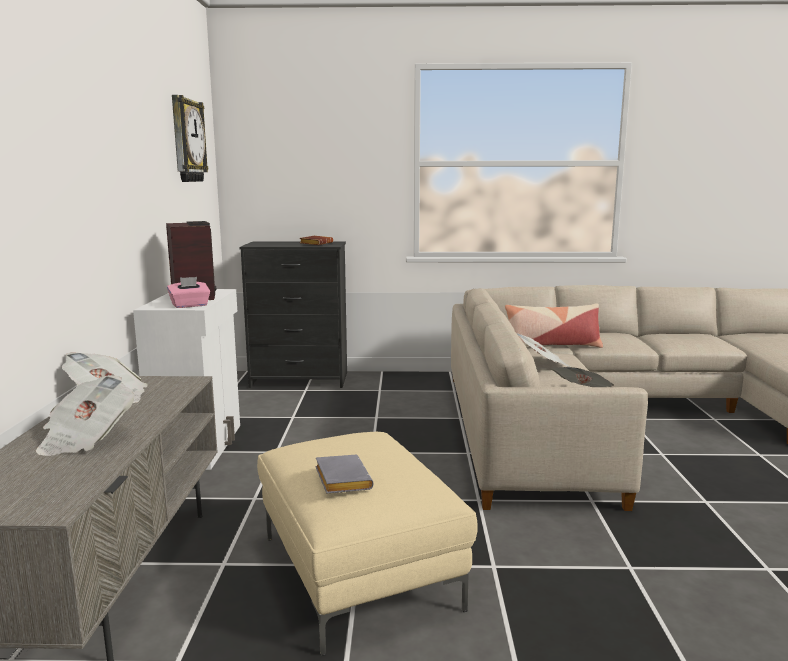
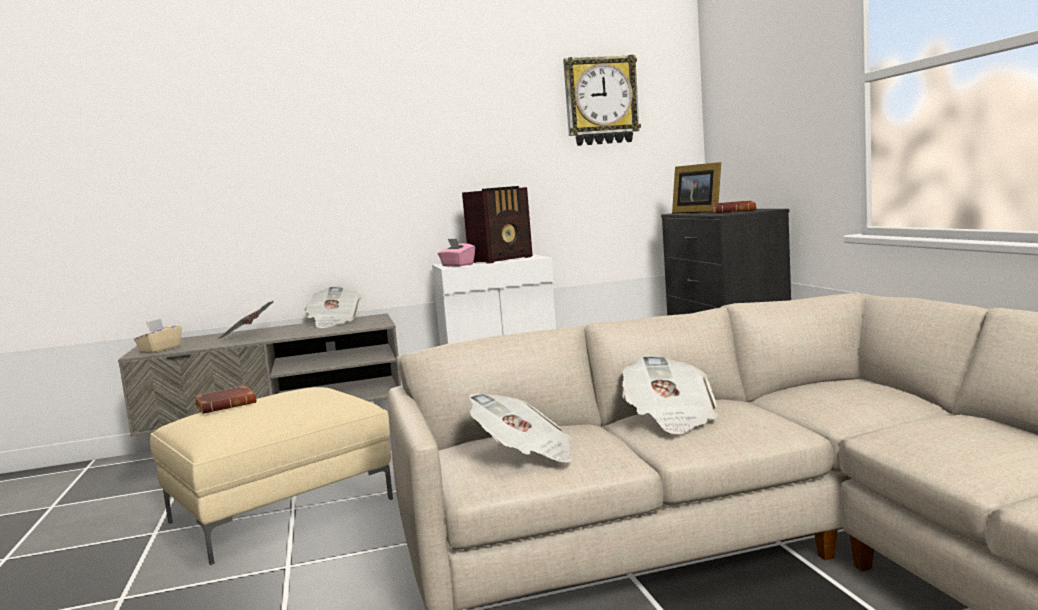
camera: 75 degrees right, 5 degrees down
grey book [315,455,373,493] -> brown book [194,386,256,414]
pillow [505,303,603,348] -> none
none -> beige tissue box [134,319,182,353]
none -> picture frame [672,162,721,214]

